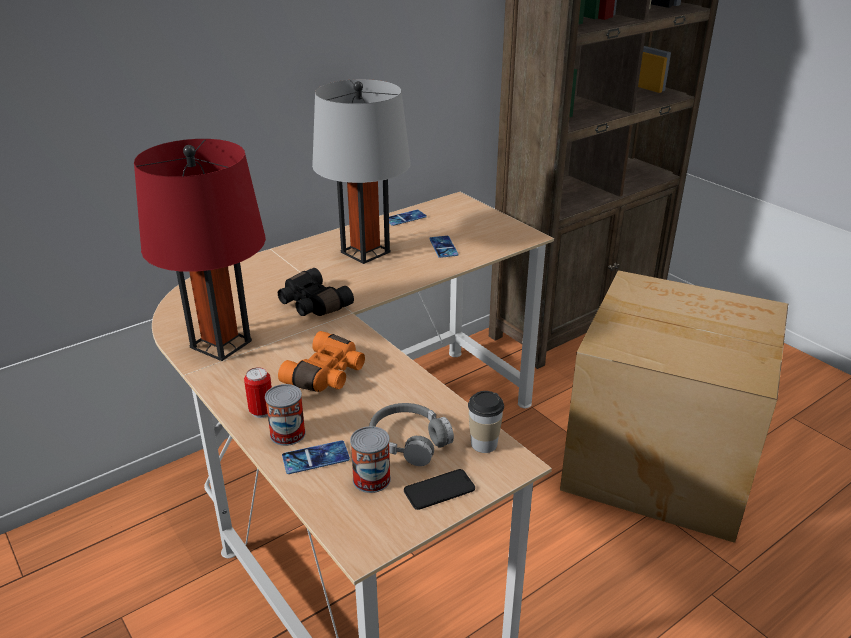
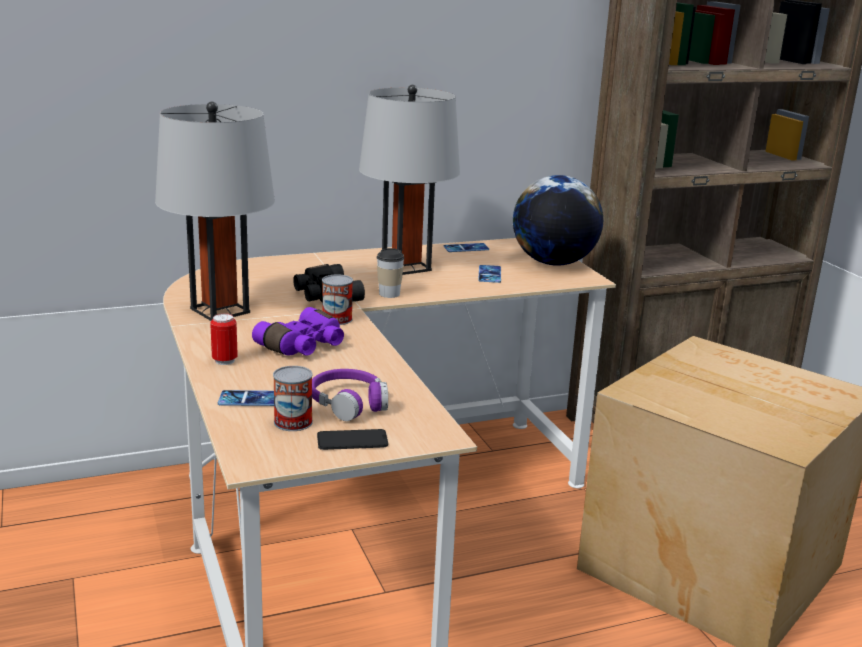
camera: 15 degrees right, 10 degrees down
red table lamp [134,139,266,361] -> grey table lamp [155,102,275,321]
can [265,384,306,446] -> can moved to [322,274,353,325]
orange binoculars [278,331,365,392] -> purple binoculars [252,307,344,356]
grey headphones [369,403,454,466] -> purple headphones [312,369,388,421]
cup [468,391,504,453] -> cup moved to [376,248,405,298]
none -> globe [513,175,603,266]

